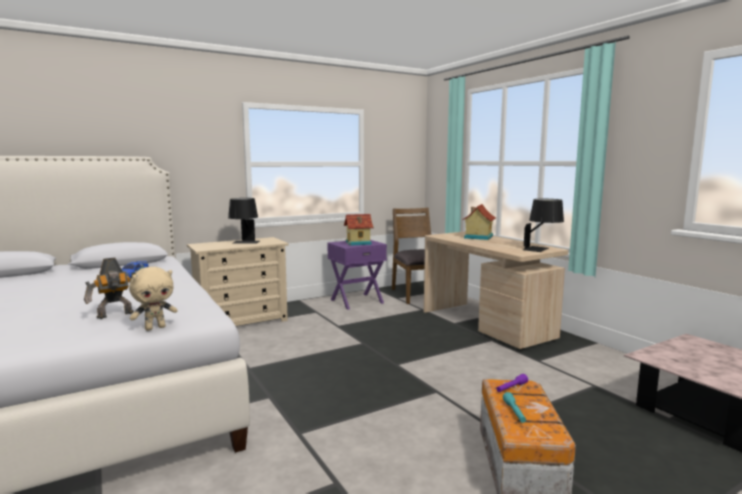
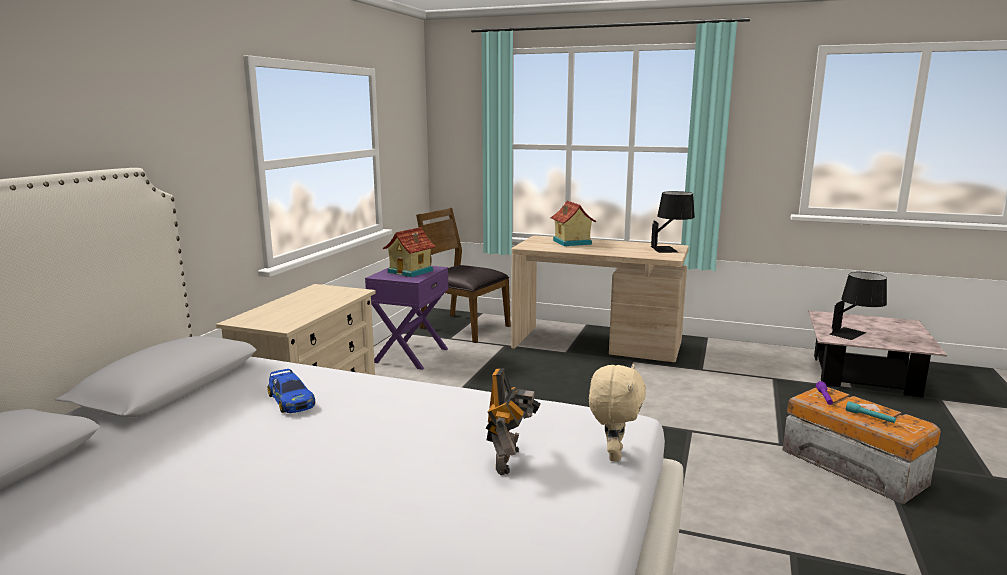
camera: 40 degrees left, 5 degrees up
black table lamp [228,198,260,244] -> black table lamp moved to [829,272,887,340]

